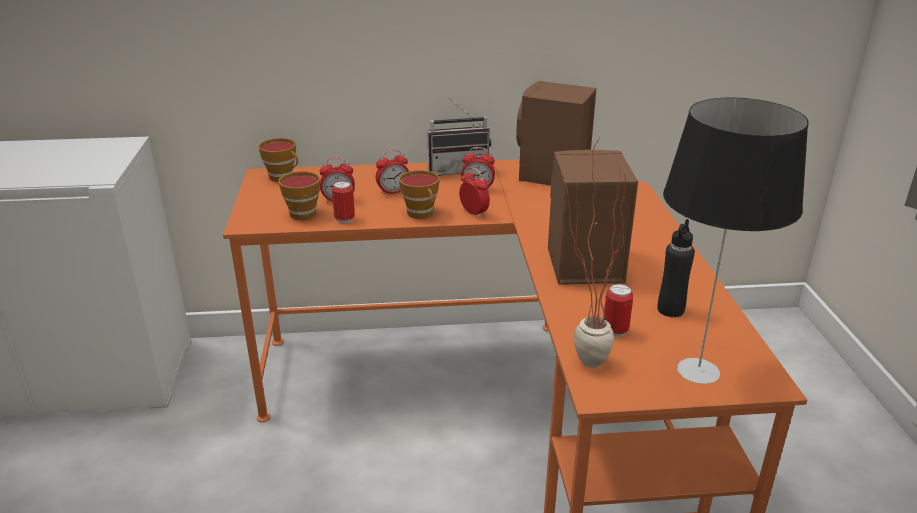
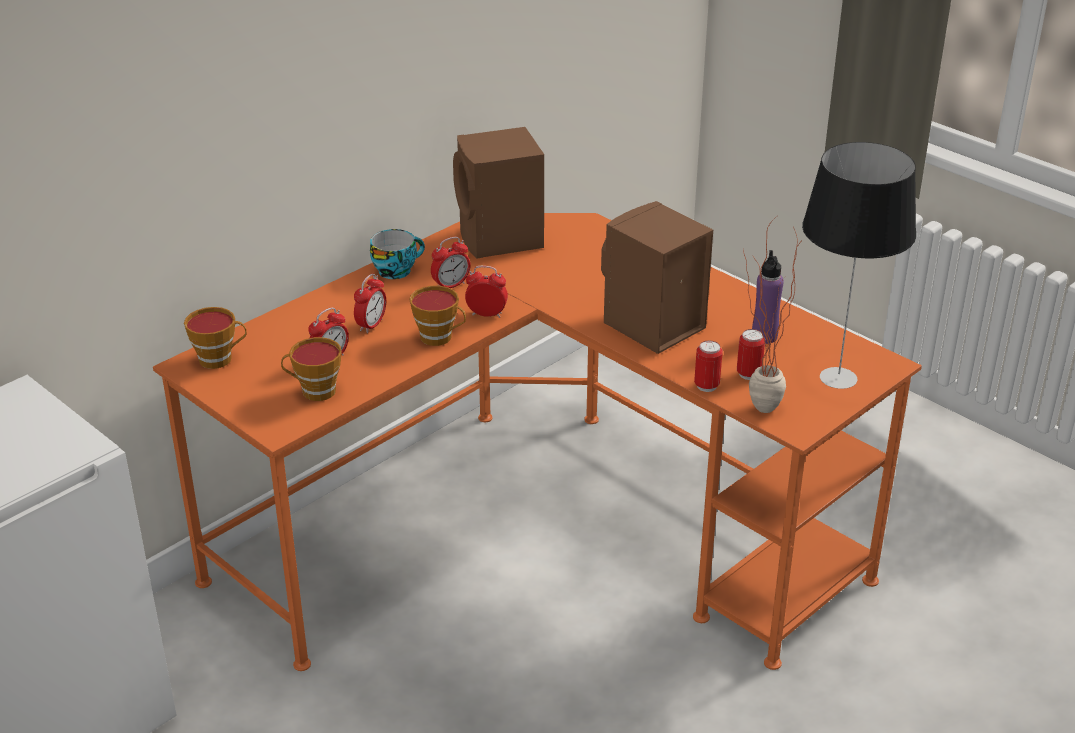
camera: 40 degrees left, 5 degrees up
can [332,181,355,223] -> can moved to [694,341,723,392]
radio [428,97,491,176] -> cup [370,229,425,279]
black bottle [657,219,695,317] -> purple bottle [752,250,784,344]

